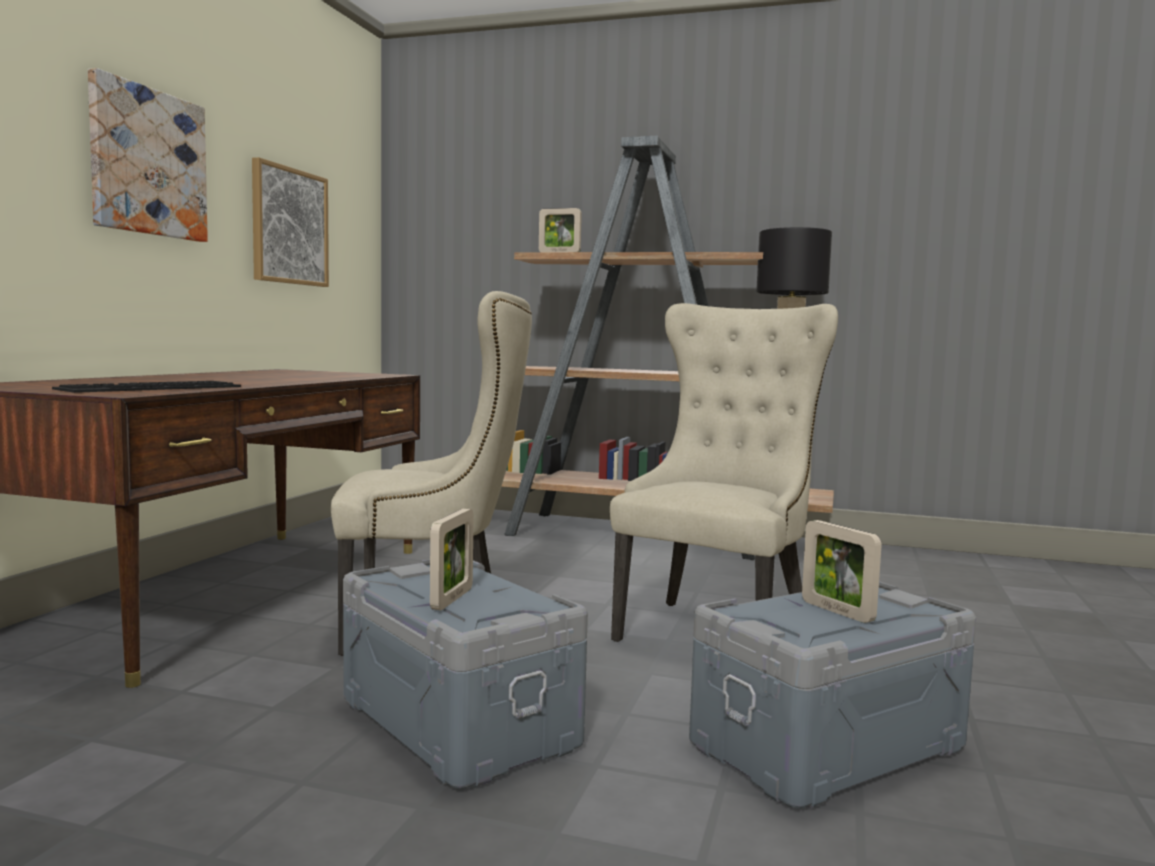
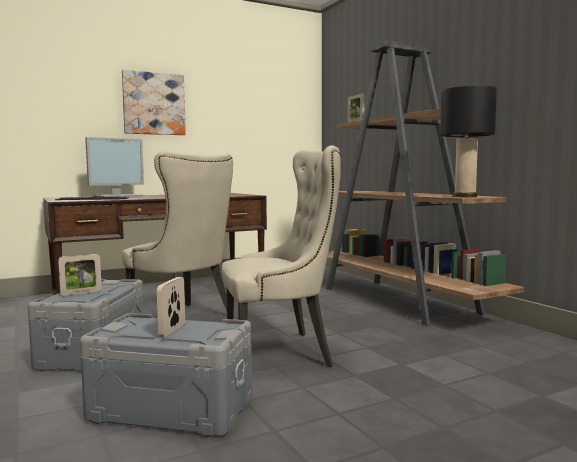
camera: 45 degrees right, 0 degrees up
picture [252,157,329,287] -> none
none -> monitor [85,137,144,197]

